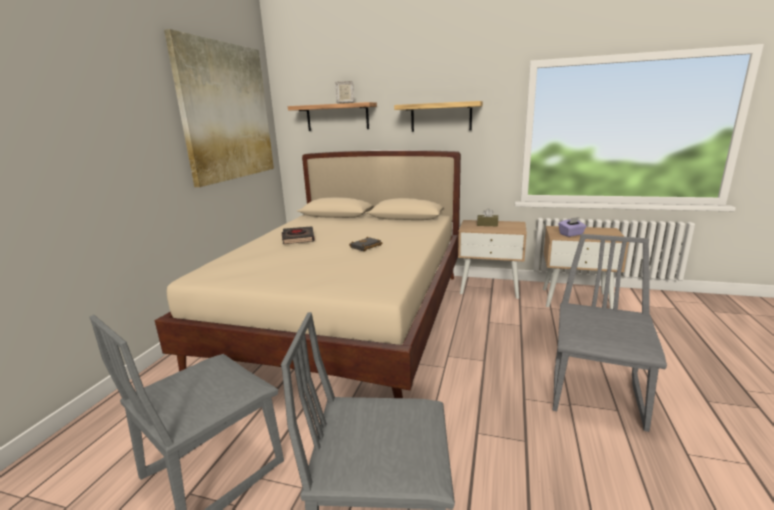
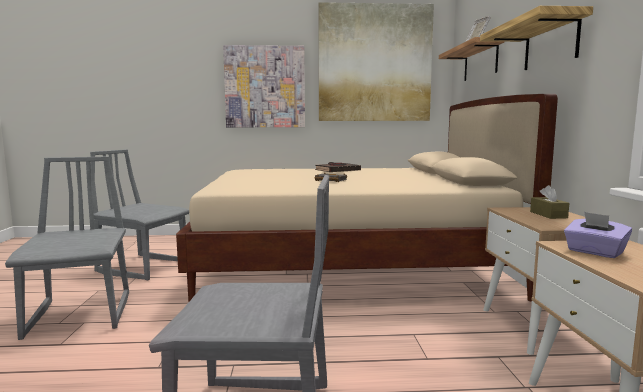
camera: 70 degrees right, 10 degrees down
none -> picture [223,45,305,127]

